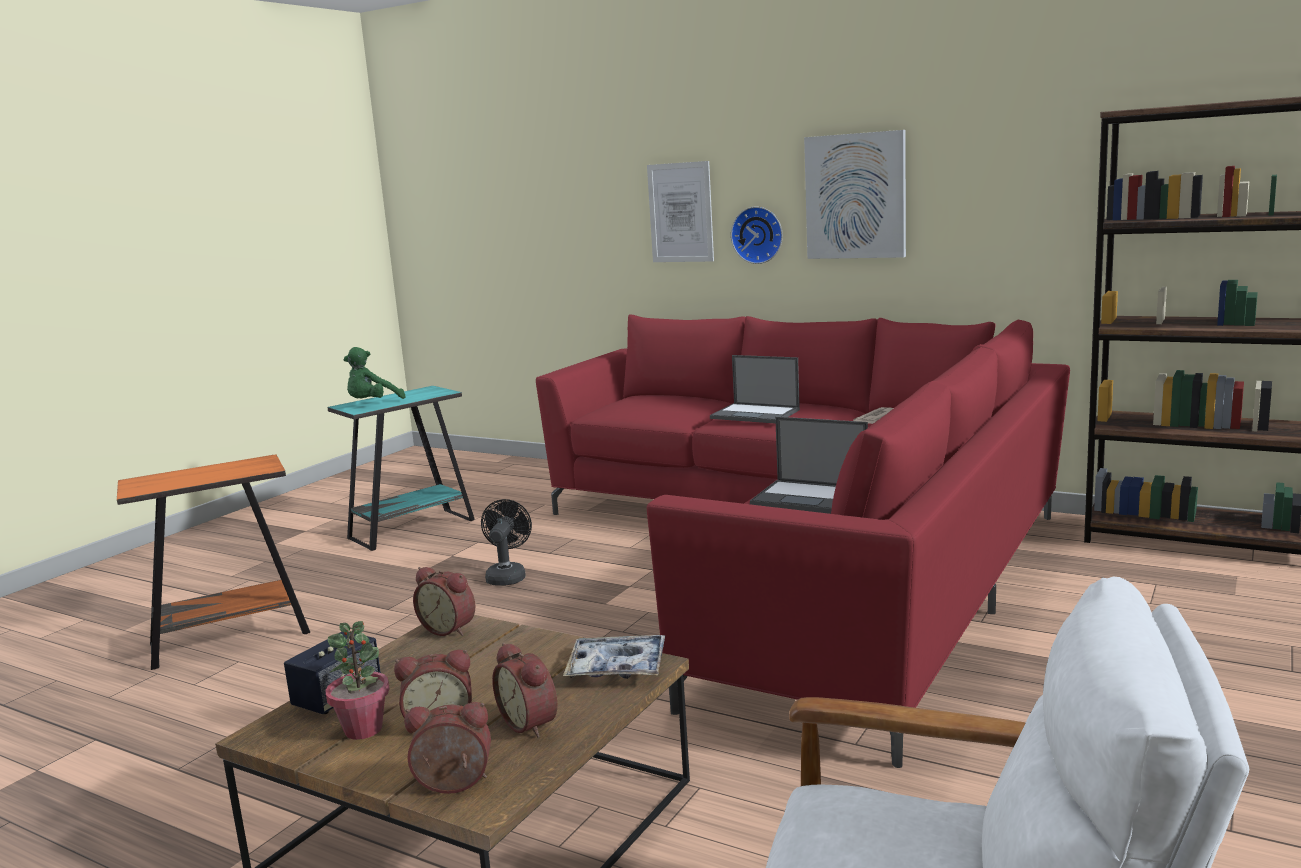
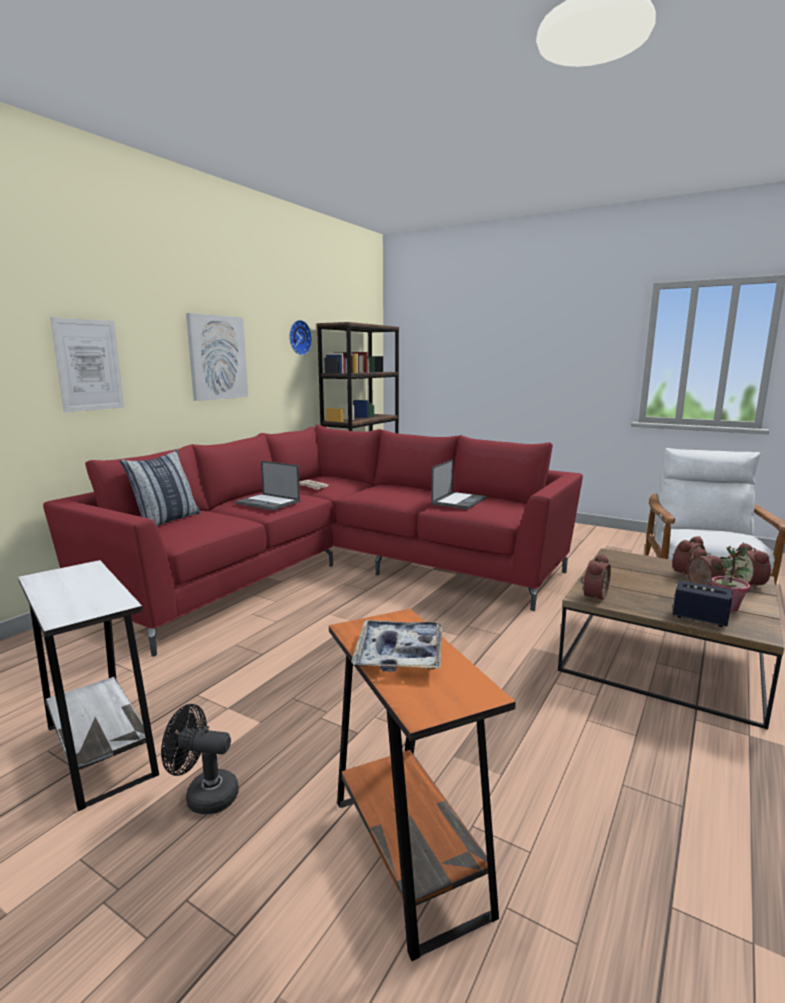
camera: 90 degrees left, 0 degrees up
turquoise side table [327,386,475,551] -> white side table [18,560,159,811]
green plush toy [343,347,405,399] -> none
black fan [481,499,532,586] -> black fan moved to [161,704,239,814]
tray [563,635,665,679] -> tray moved to [351,620,443,672]
laptop [710,355,800,424] -> laptop turned 90 degrees clockwise [235,461,300,510]
wall clock [731,206,783,264] -> wall clock moved to [289,320,312,355]
none -> pillow [119,450,200,527]

